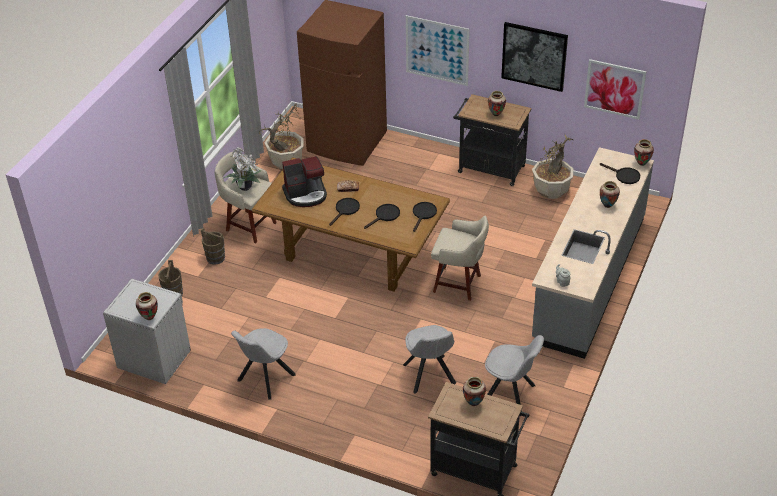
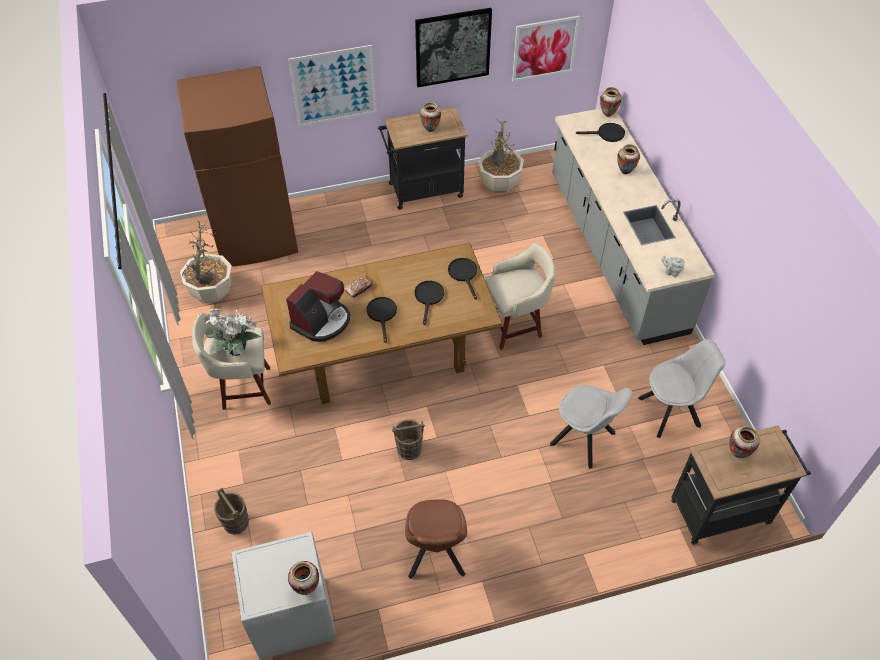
camera: 40 degrees left, 10 degrees up
brown bucket [201,228,225,265] -> brown bucket moved to [392,419,425,460]
grey chair [231,328,296,400] -> brown chair [405,499,467,579]

